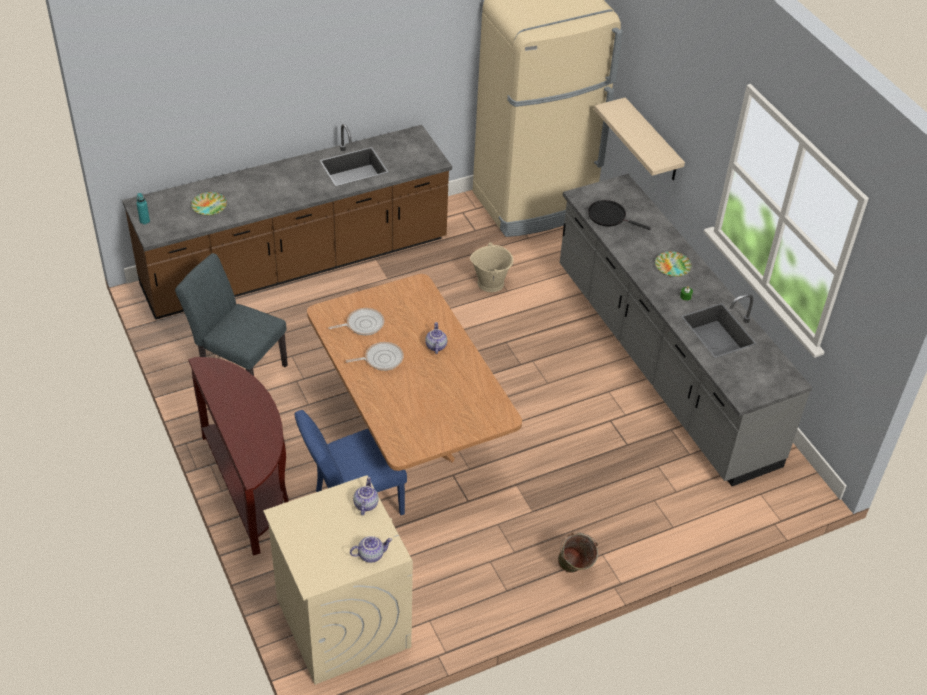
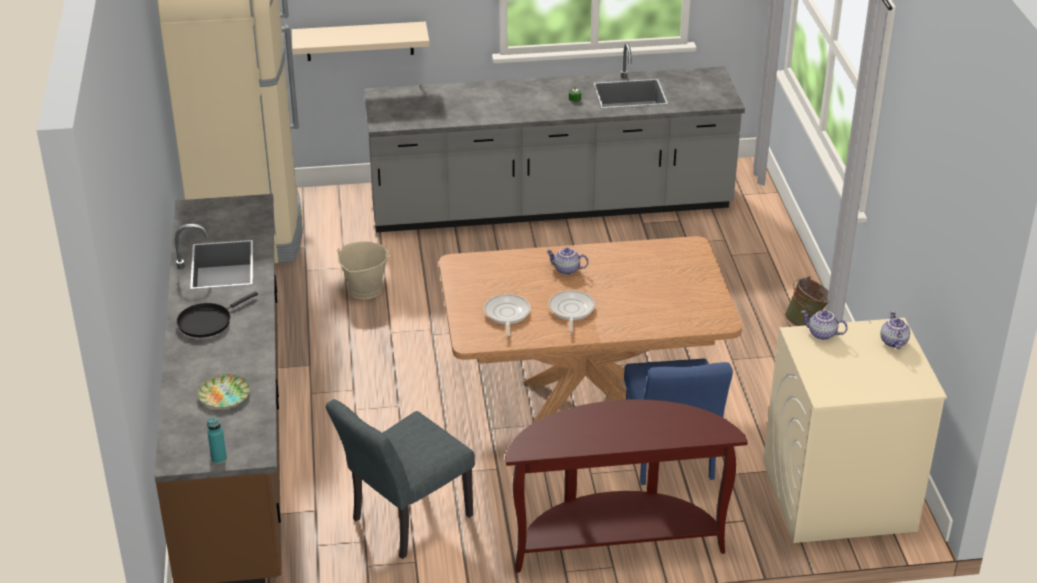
camera: 70 degrees left, 10 degrees down
black frying pan [588,200,651,230] -> black frying pan moved to [177,291,258,338]
plate [655,252,692,277] -> none

